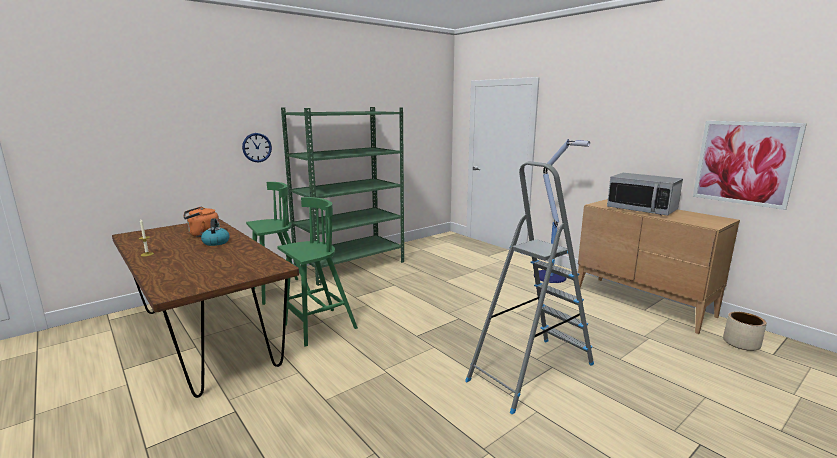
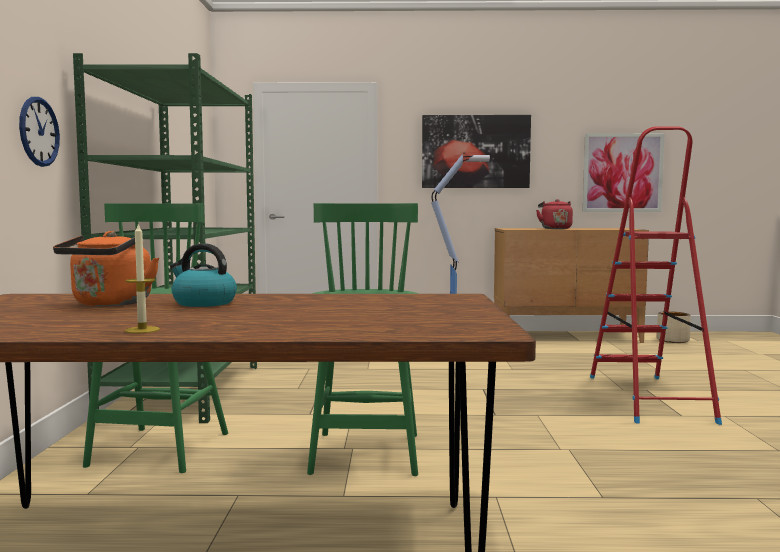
camera: 50 degrees left, 10 degrees down
grey step ladder [465,161,594,414] -> red step ladder [590,126,722,425]
microwave [607,173,683,215] -> red kettle [536,199,573,229]
none -> picture [422,115,531,188]

